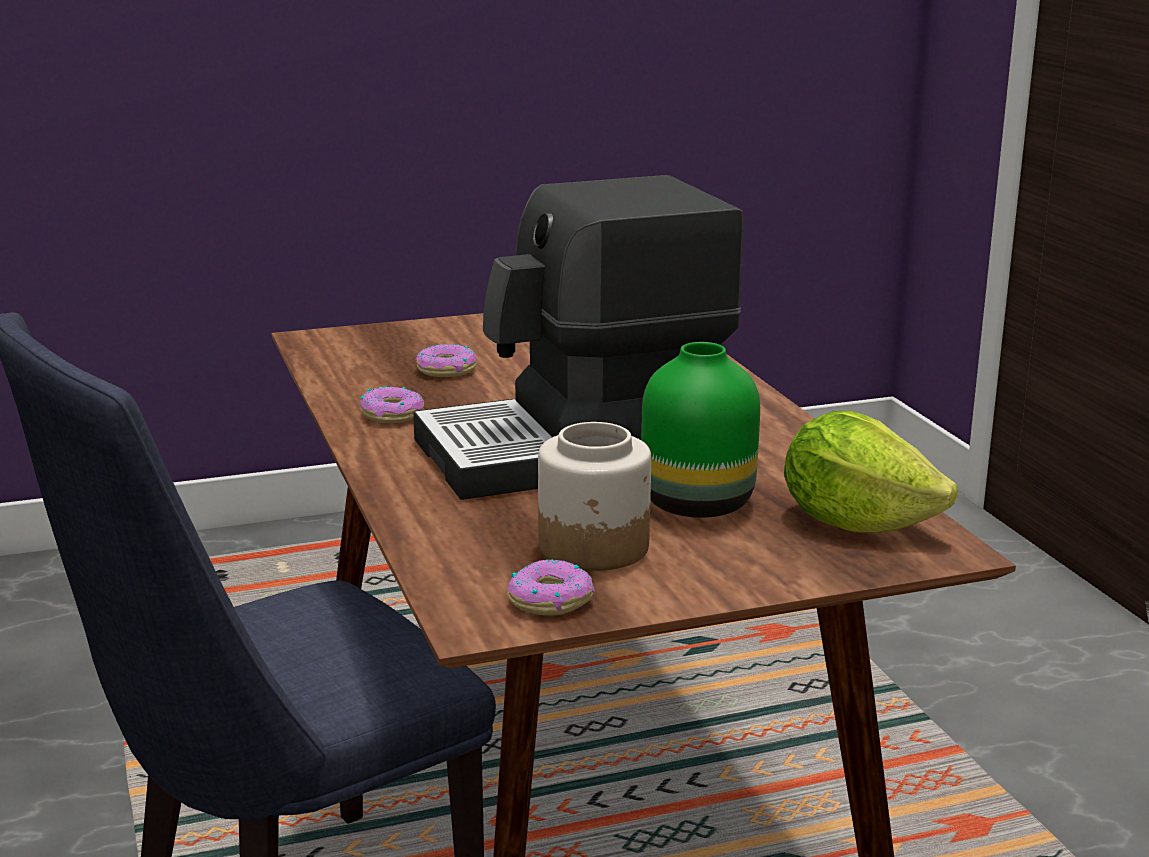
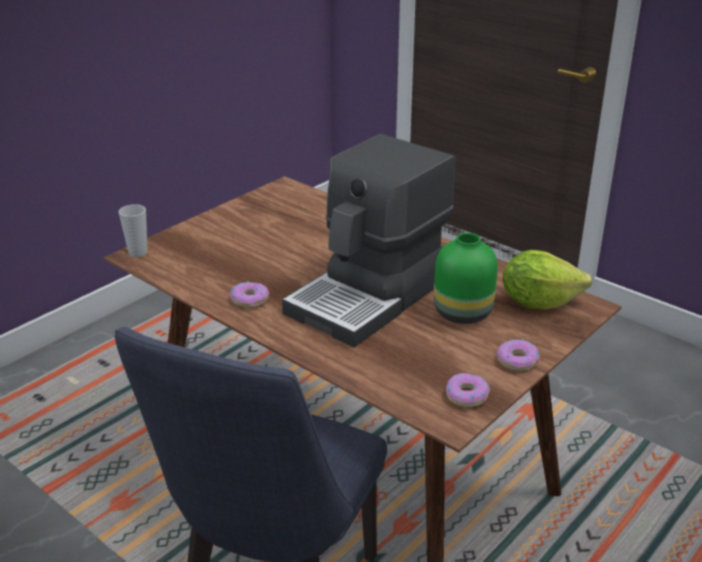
camera: 30 degrees left, 10 degrees up
donut [416,344,477,377] -> donut moved to [496,339,540,371]
jar [538,422,651,571] -> none
none -> cup [119,204,148,257]

